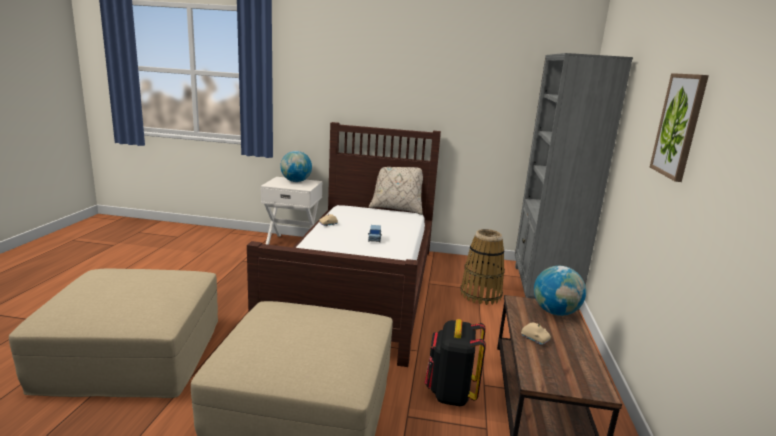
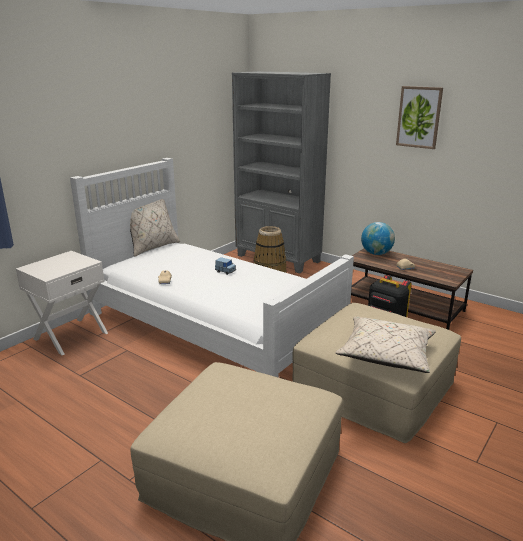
camera: 60 degrees left, 5 degrees up
brown bed [247,122,441,367] -> white bed [70,158,354,378]
globe [280,151,312,182] -> none
none -> beige pillow [335,316,436,373]

